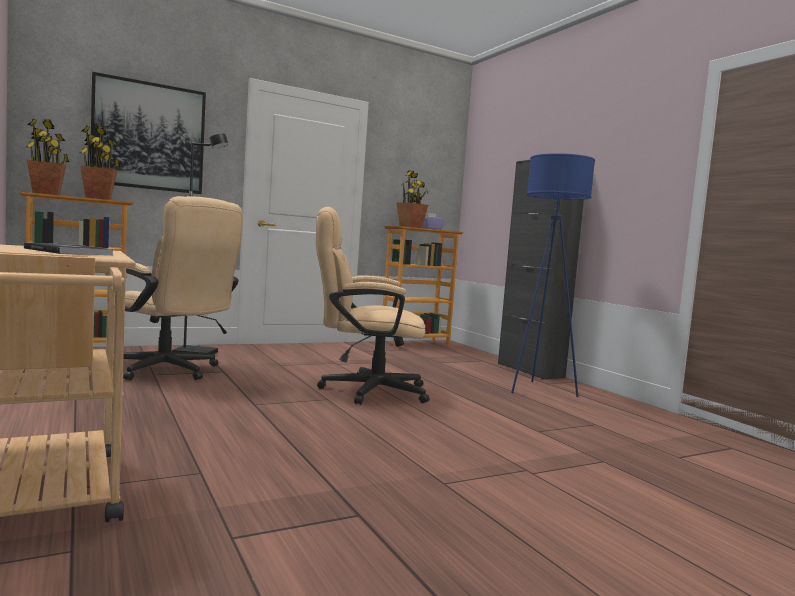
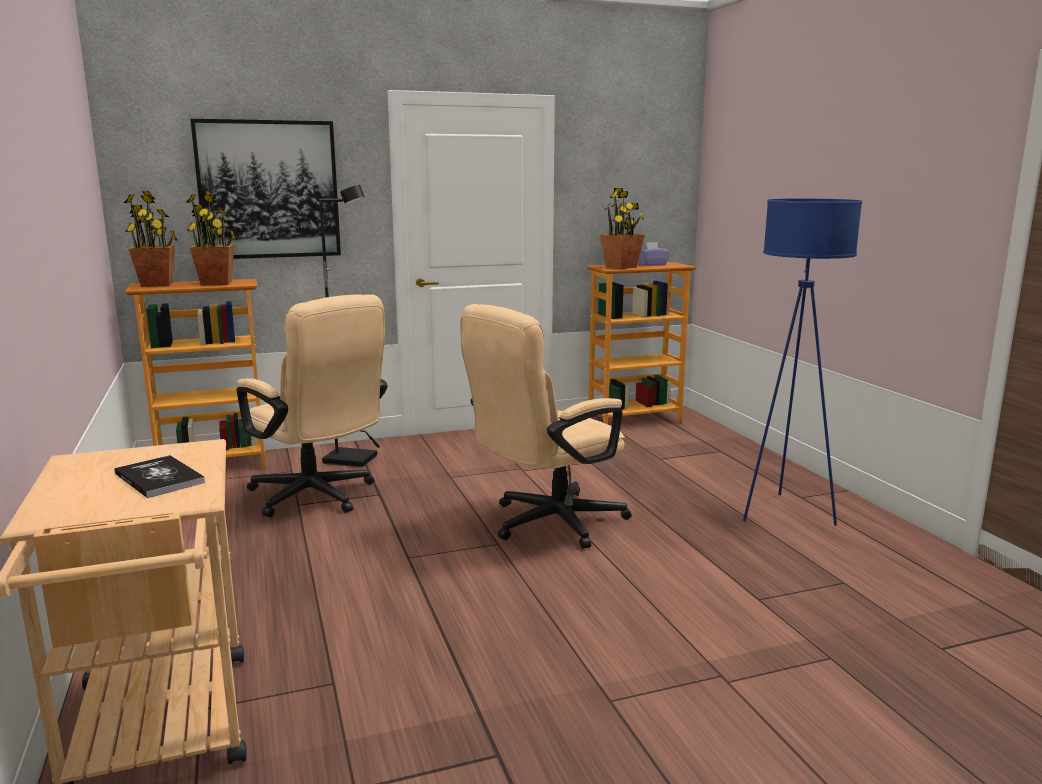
camera: 10 degrees right, 10 degrees up
beige office chair [316,207,430,405] -> beige office chair turned 45 degrees counterclockwise [460,304,632,549]
black cabinet [498,160,584,380] -> none

